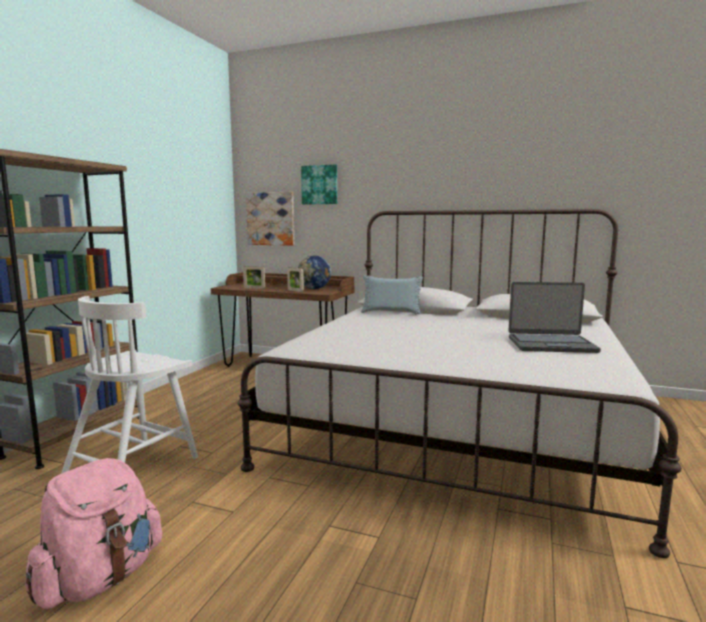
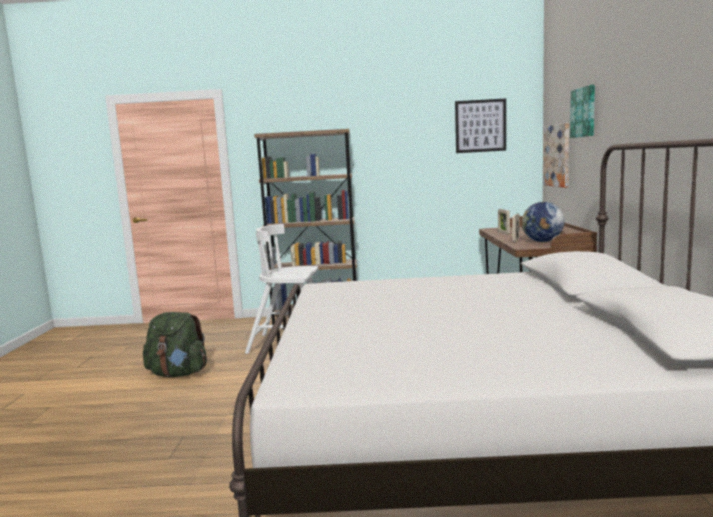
camera: 70 degrees right, 0 degrees up
pink backpack [25,458,162,609] -> green backpack [143,312,207,377]
blue pillow [361,275,423,315] -> none
laptop [508,282,601,353] -> none
none -> picture [455,99,506,153]

